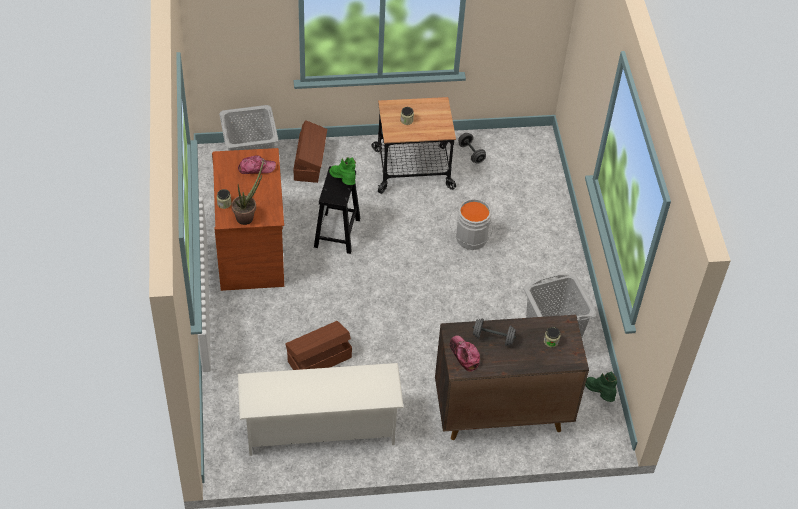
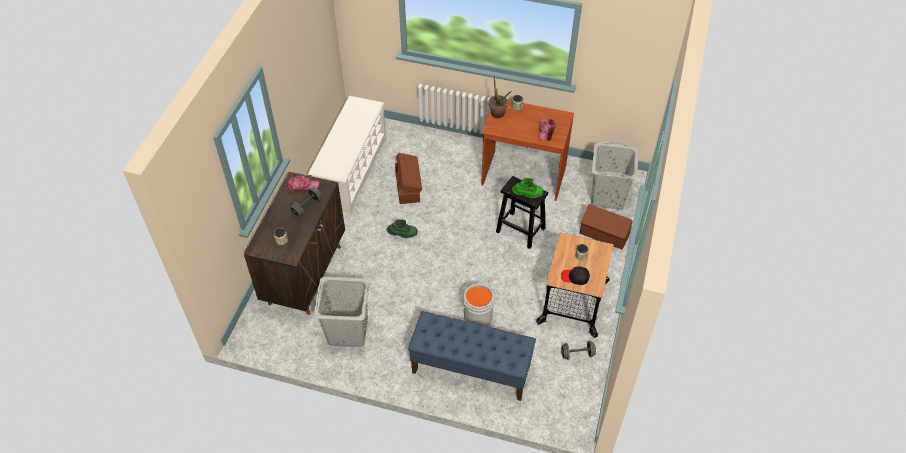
camera: 115 degrees right, 0 degrees up
green boot [585,372,617,402] -> green boot moved to [387,219,418,238]
none -> blue bench [408,311,536,401]
none -> black cap [561,267,590,285]

